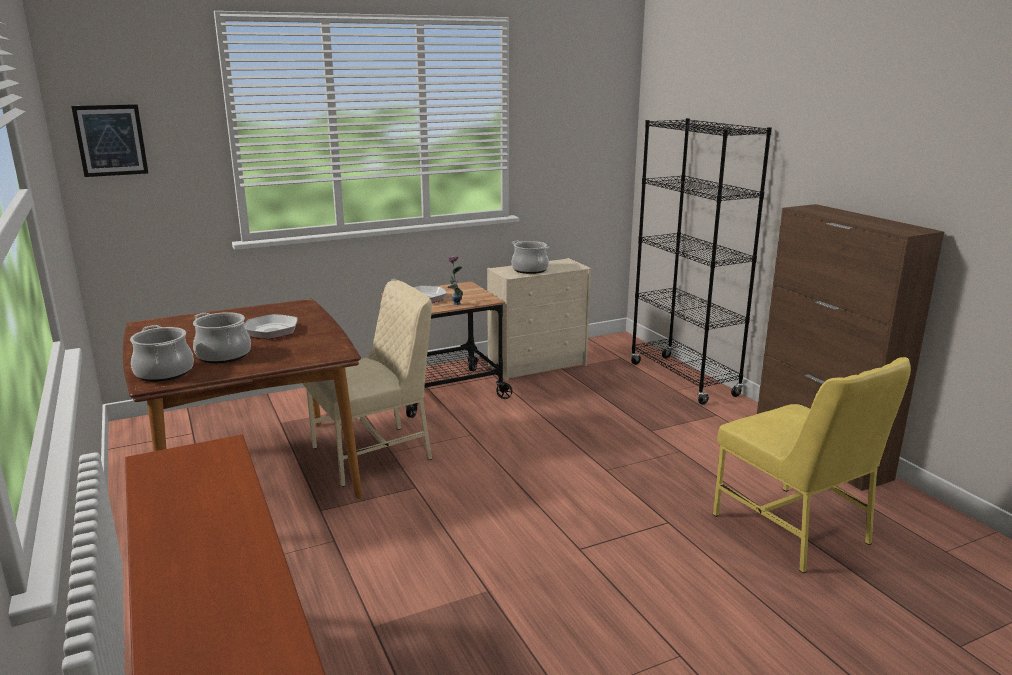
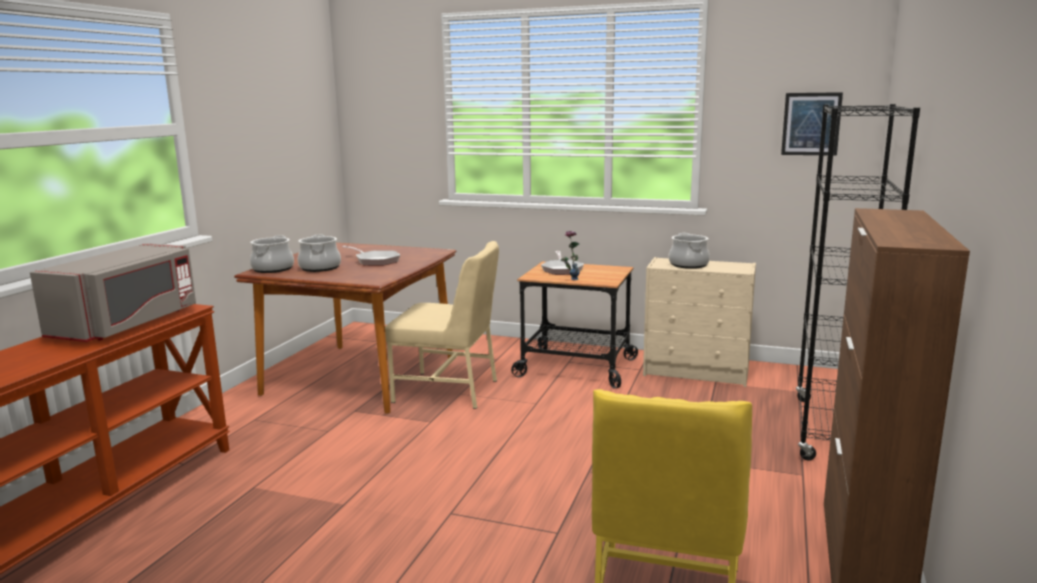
camera: 45 degrees right, 5 degrees down
picture [71,104,148,177] -> picture moved to [781,92,843,156]
none -> grey microwave [30,243,196,342]

